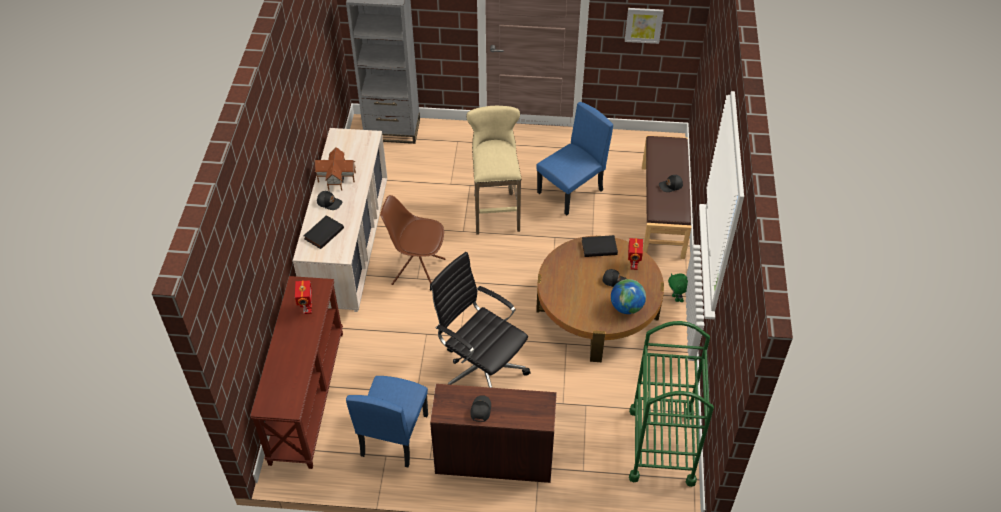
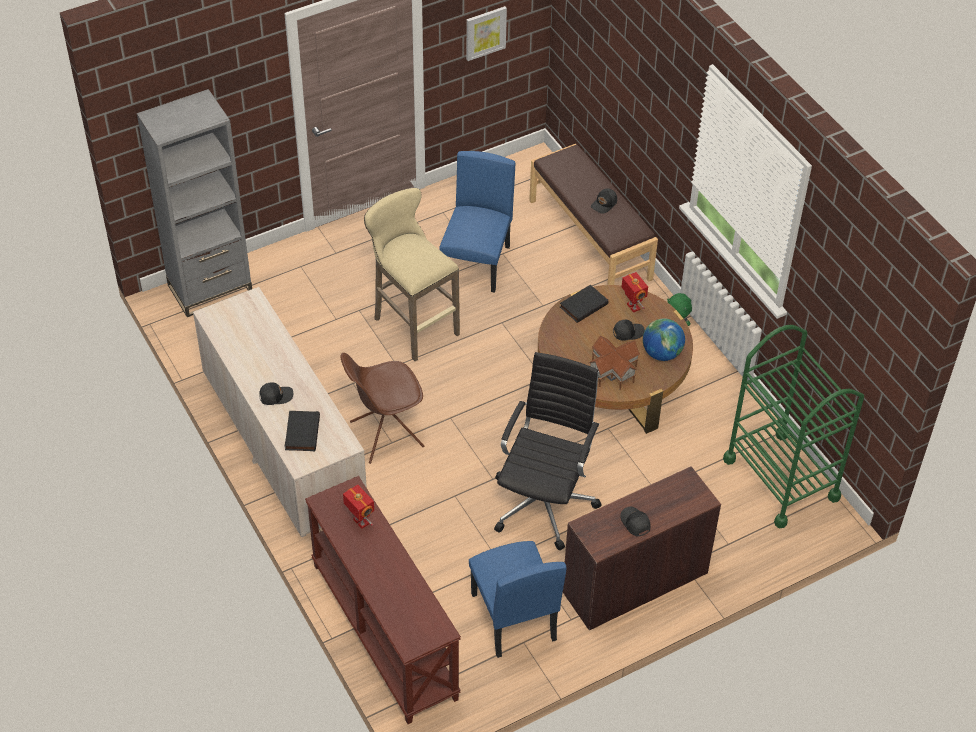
camera: 35 degrees left, 0 degrees up
toy house [315,147,356,191] -> toy house moved to [589,336,640,390]
black office chair [430,252,531,388] -> black office chair turned 105 degrees clockwise [494,352,602,550]

